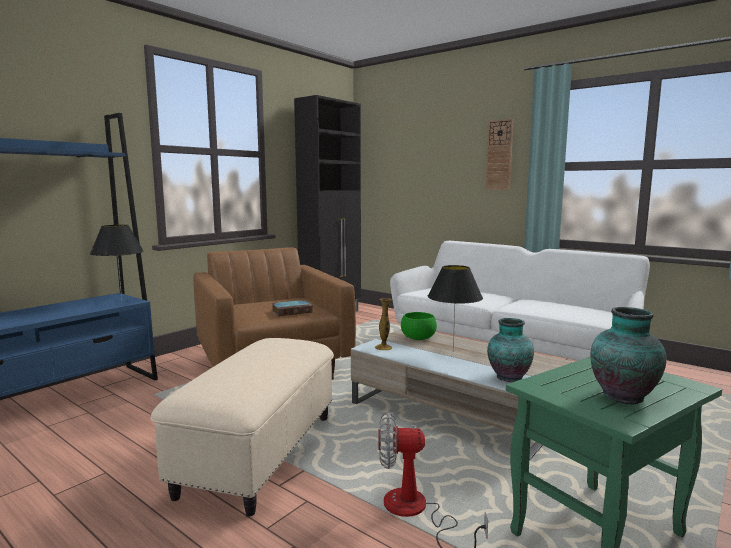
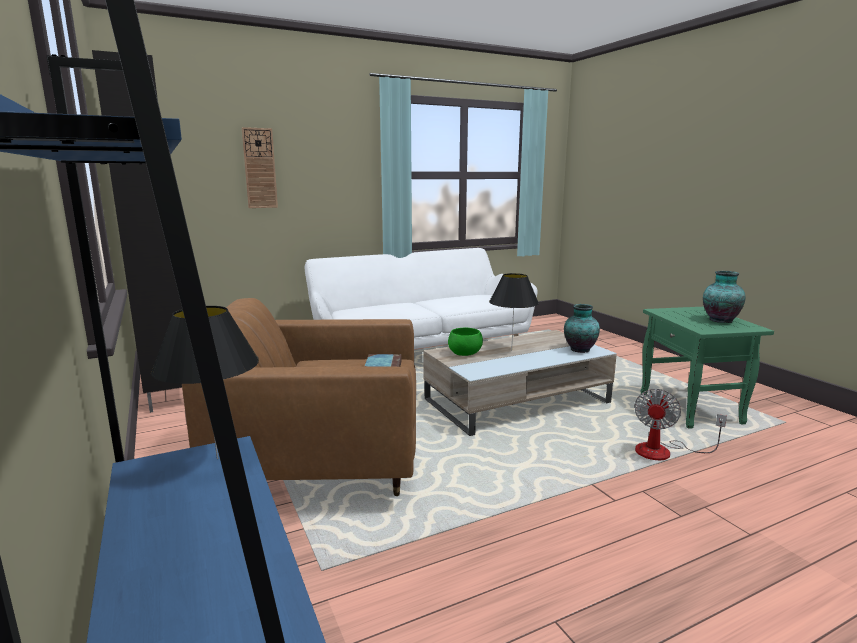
camera: 65 degrees left, 5 degrees up
beige ottoman [150,338,334,516] -> none
vase [375,298,392,350] -> none
wall clock [485,119,514,190] -> wall clock moved to [242,127,278,208]

